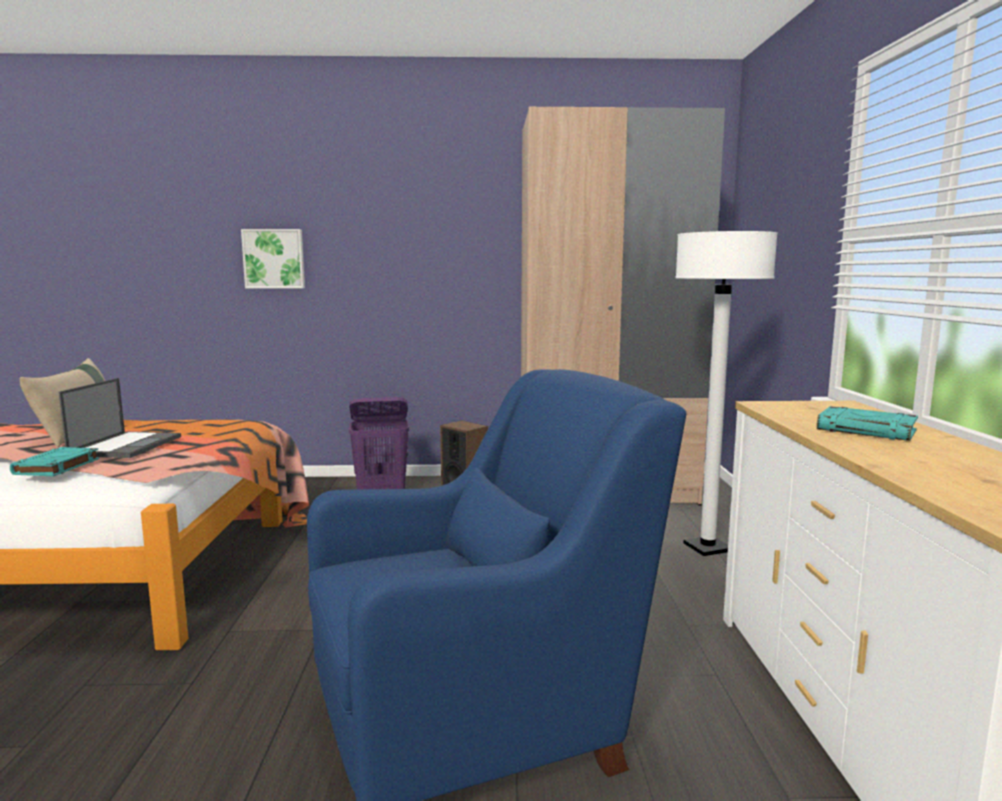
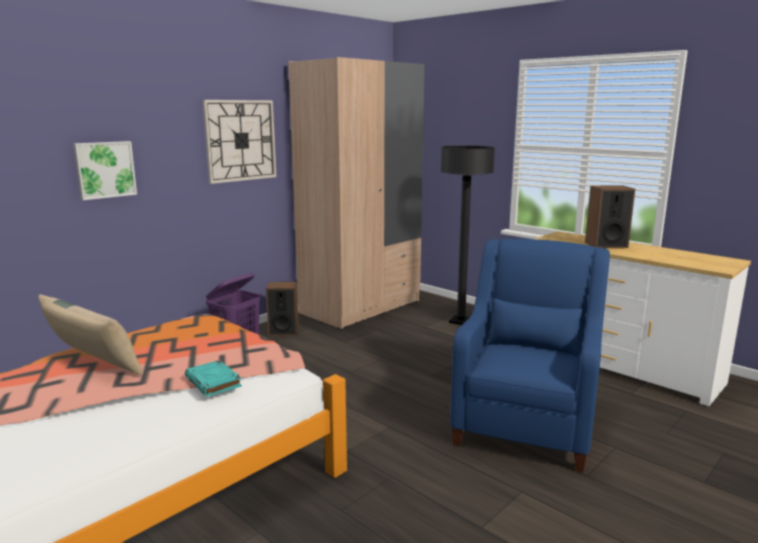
camera: 45 degrees left, 5 degrees up
laptop [58,378,181,458] -> none
white floor lamp [675,231,778,556] -> black floor lamp [441,145,495,325]
turquoise book [817,406,918,441] -> speaker [585,185,635,248]
none -> wall clock [203,100,276,184]

